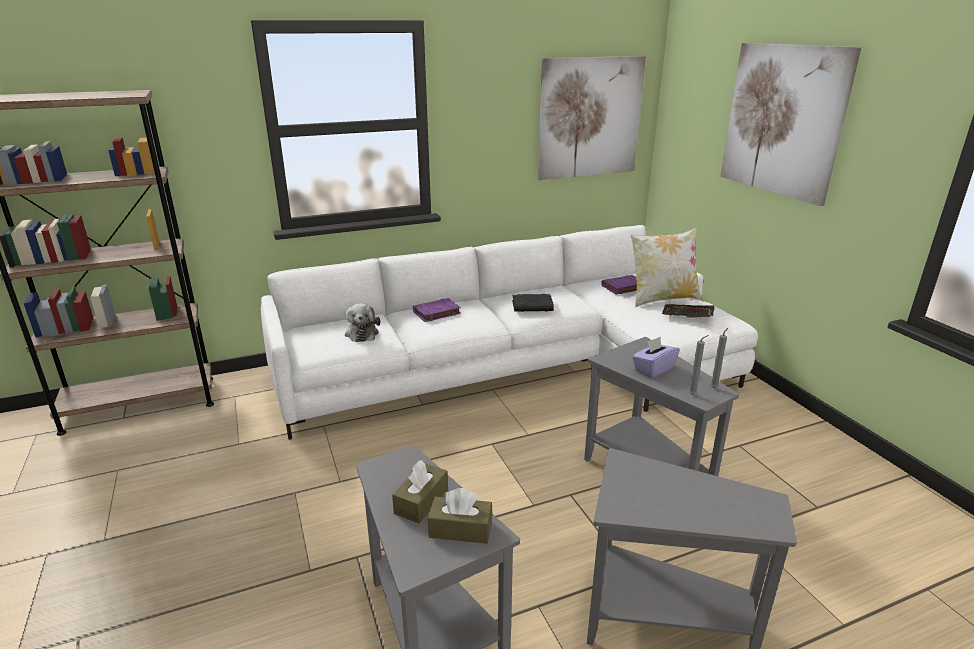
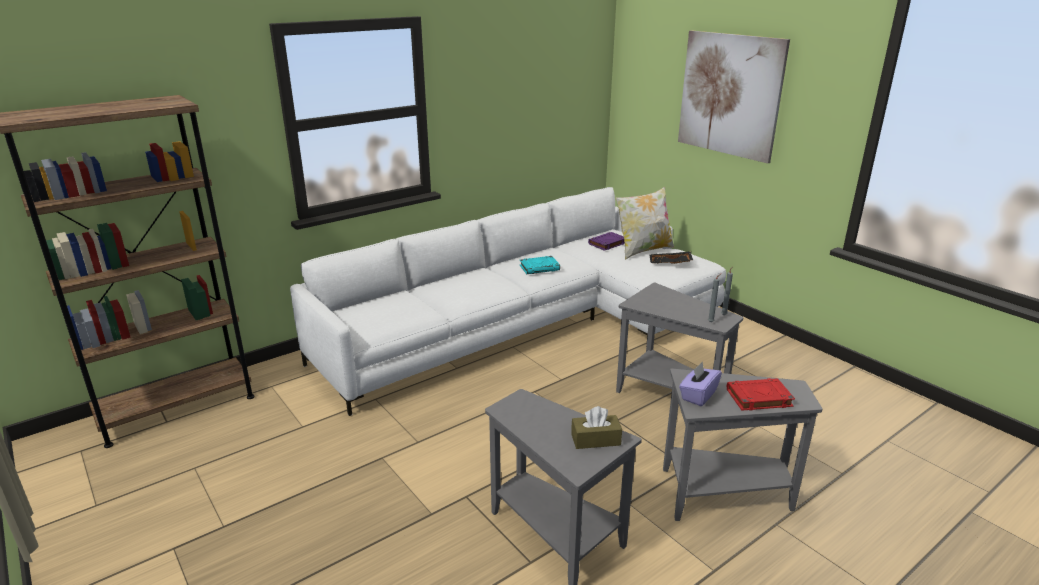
camera: 15 degrees left, 0 degrees up
plush toy [345,303,380,342] -> none
brown tissue box [392,460,448,523] -> none
purple book [413,298,461,322] -> none
black book [512,294,554,312] -> turquoise book [520,256,560,274]
picture [538,56,646,180] -> none
purple tissue box [632,337,680,378] -> purple tissue box moved to [679,362,722,406]
none -> red book [727,378,795,411]

